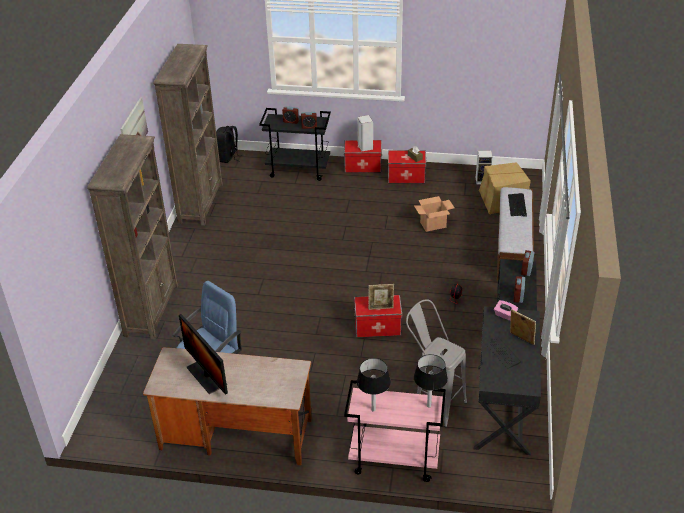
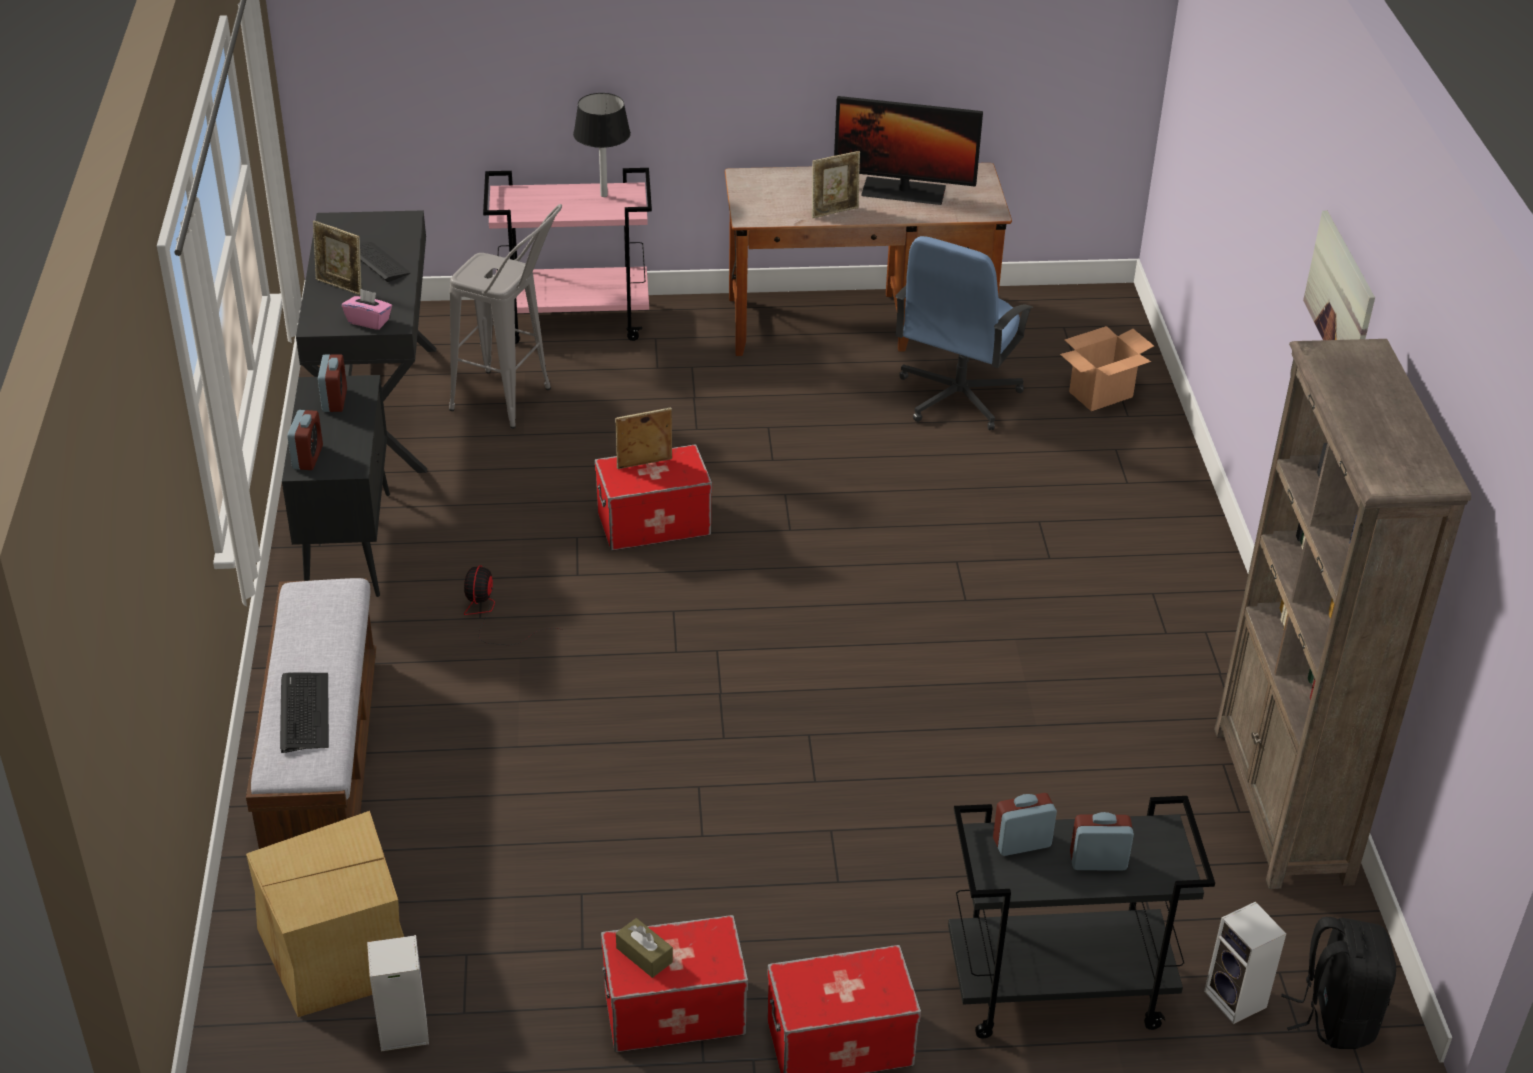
camera: 165 degrees right, 0 degrees up
brown bookcase [87,134,178,340] -> none
monitor [179,314,228,395] -> monitor turned 150 degrees clockwise [834,96,983,205]
speaker [357,115,373,152] -> speaker moved to [1204,902,1286,1024]
cardboard box [414,196,454,232] -> cardboard box moved to [1060,326,1154,411]
black table lamp [414,354,448,408] -> none
none -> picture frame [812,151,860,218]

